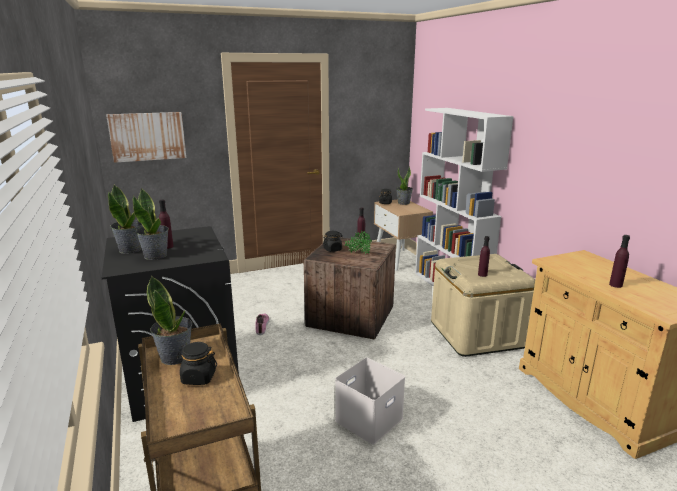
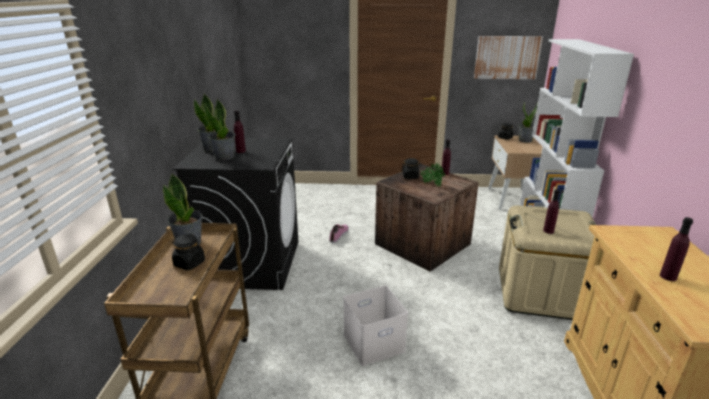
camera: 25 degrees right, 5 degrees up
picture [106,112,186,163] -> picture moved to [474,36,543,79]

